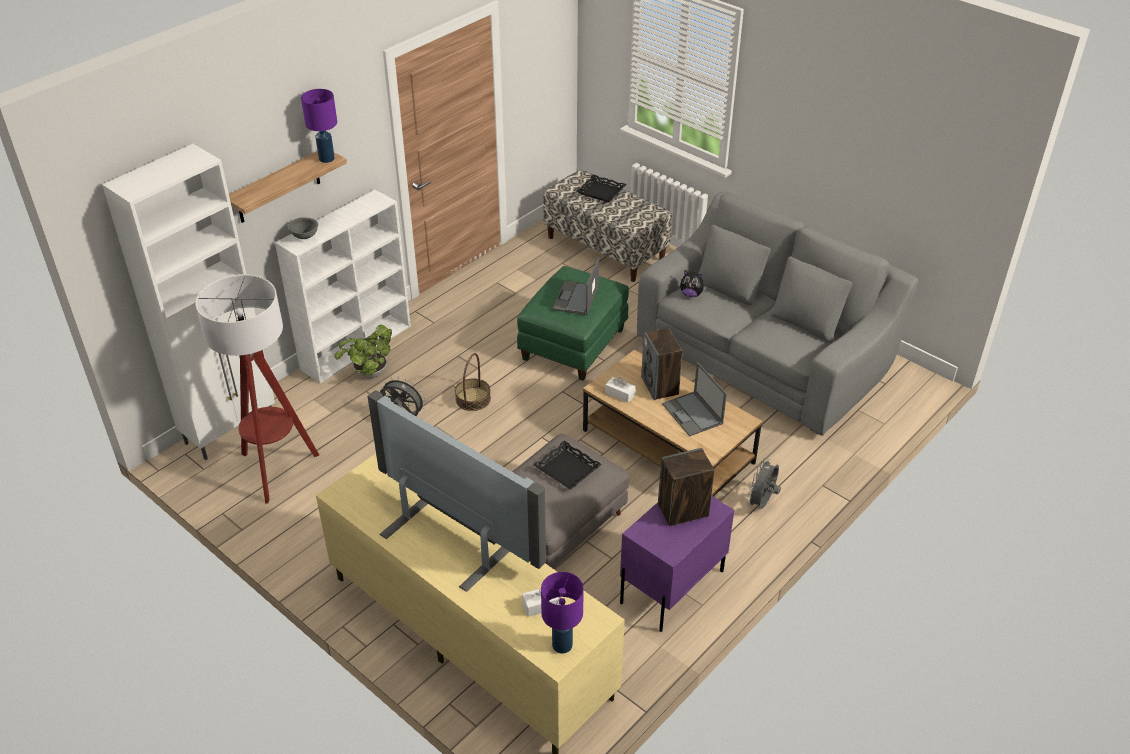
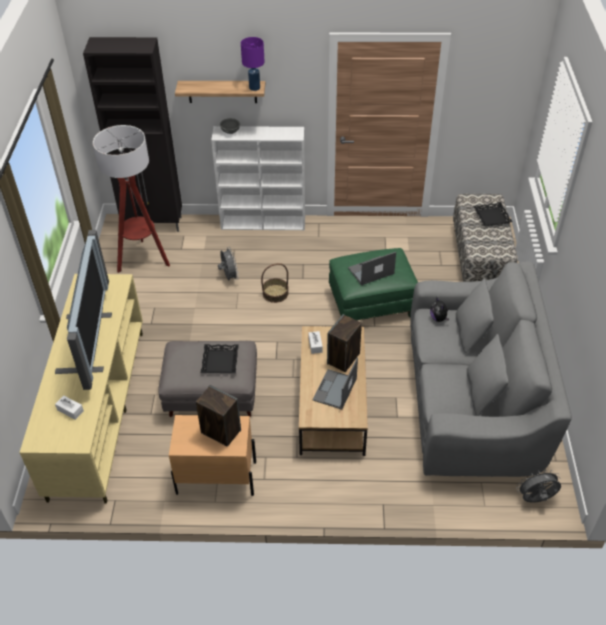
camera: 50 degrees right, 5 degrees up
white cabinet [102,144,275,460] -> black cabinet [83,37,182,232]
potted plant [334,325,392,379] -> none
purple table lamp [541,572,584,654] -> none
purple nightstand [620,496,734,632] -> beige nightstand [169,415,256,496]
grey fan [746,458,781,509] -> grey fan moved to [516,471,561,503]

